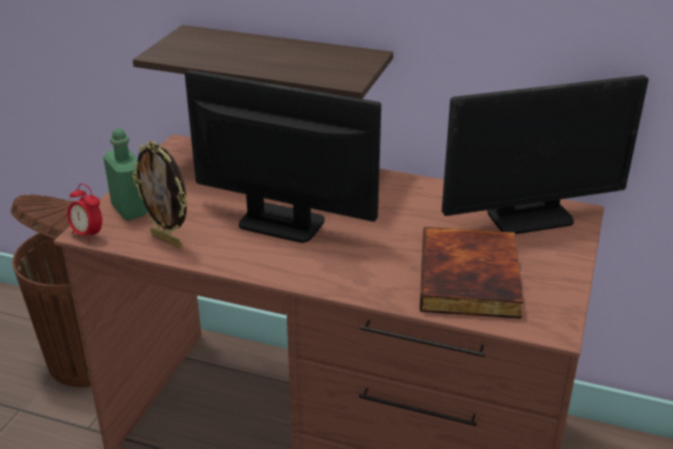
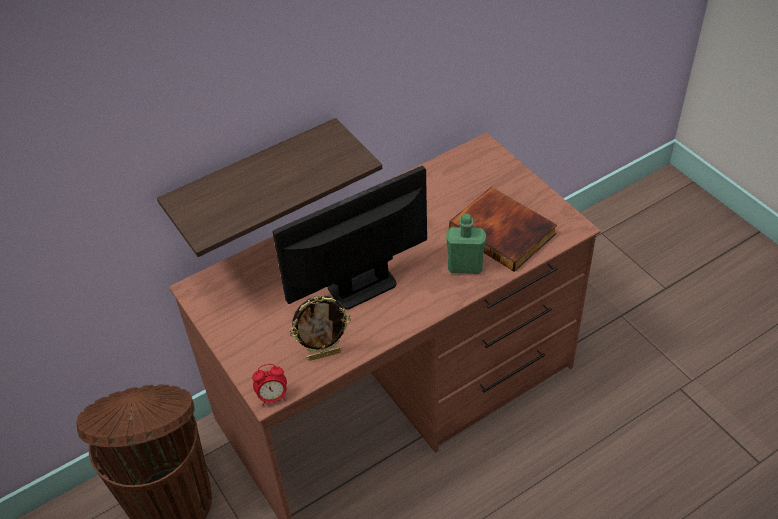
camera: 50 degrees left, 15 degrees up
green bottle [103,128,148,220] -> green bottle moved to [446,214,486,274]
monitor [442,75,649,234] -> none

